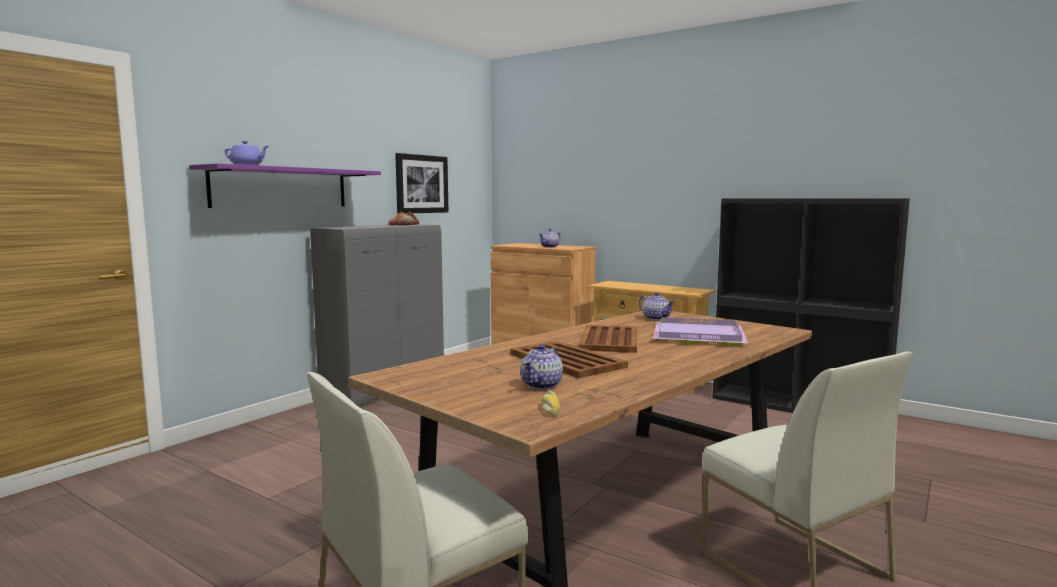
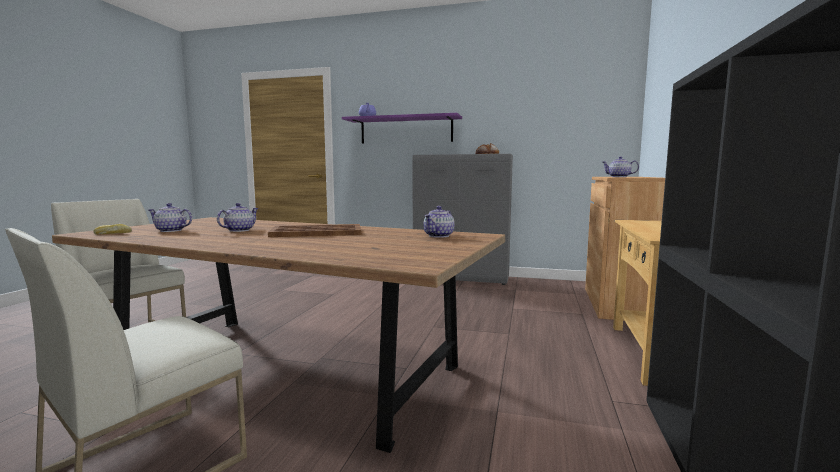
camera: 70 degrees right, 0 degrees up
picture [395,153,448,214] -> none
brown tray [511,341,628,378] -> teapot [217,203,259,232]
purple tray [653,317,748,346] -> none

